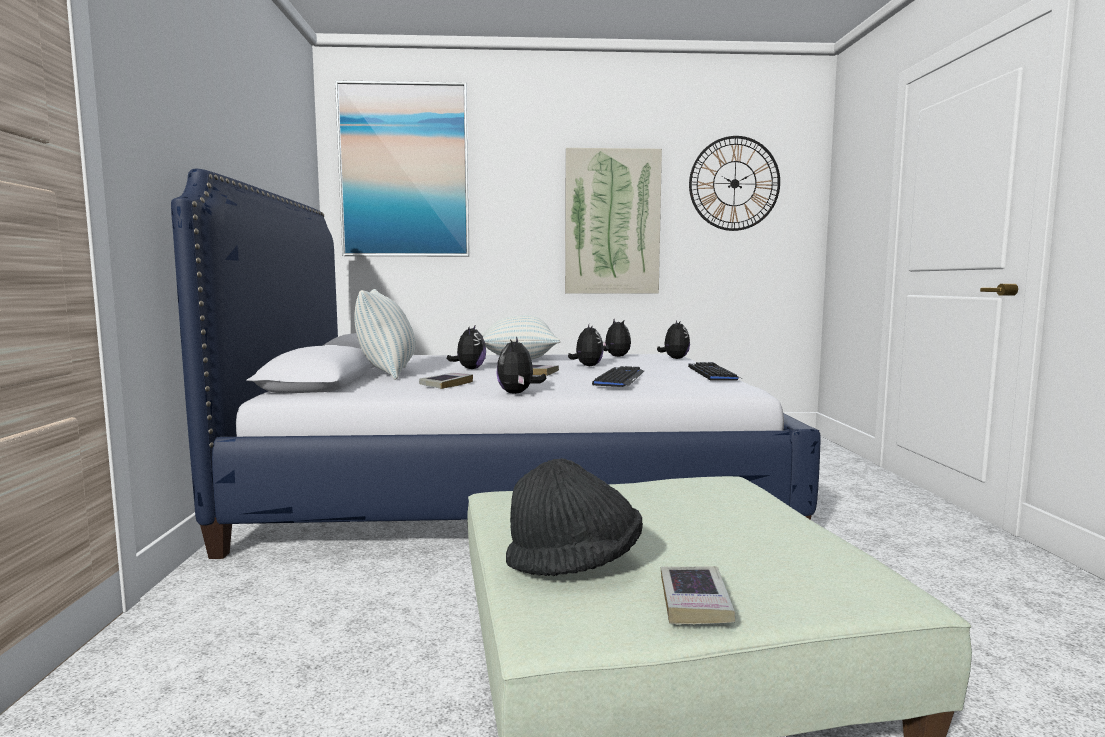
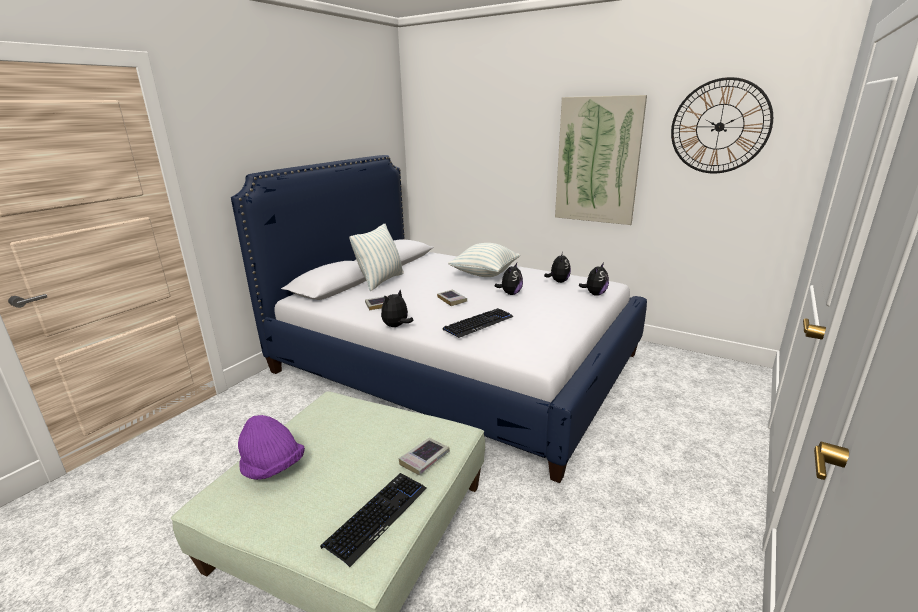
camera: 35 degrees right, 15 degrees up
picture [335,80,470,256] -> none
plush toy [447,324,486,369] -> none
black hat [506,458,643,576] -> purple hat [238,415,305,480]
book [661,566,735,624] -> book moved to [399,438,450,475]
keyboard [688,362,740,381] -> keyboard moved to [320,473,427,567]

